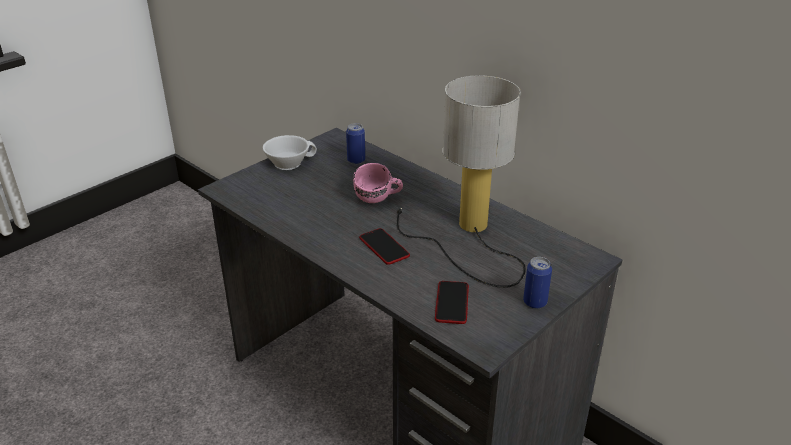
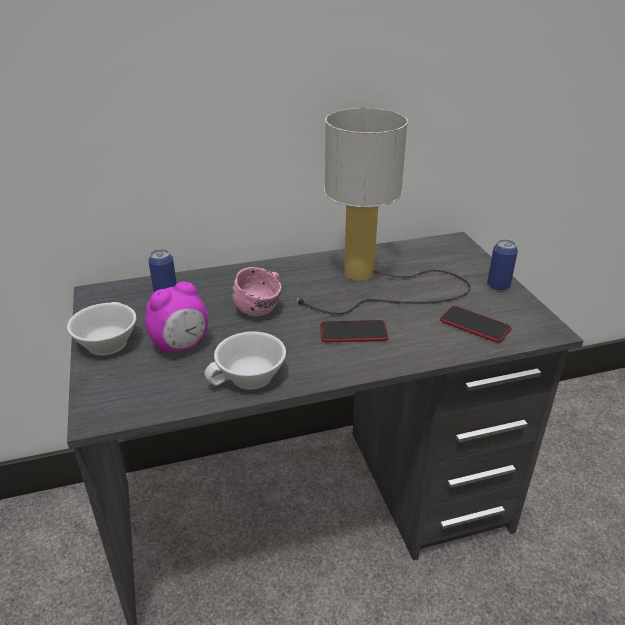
camera: 60 degrees left, 0 degrees up
none -> alarm clock [145,282,208,353]
none -> white cup [204,332,286,390]

